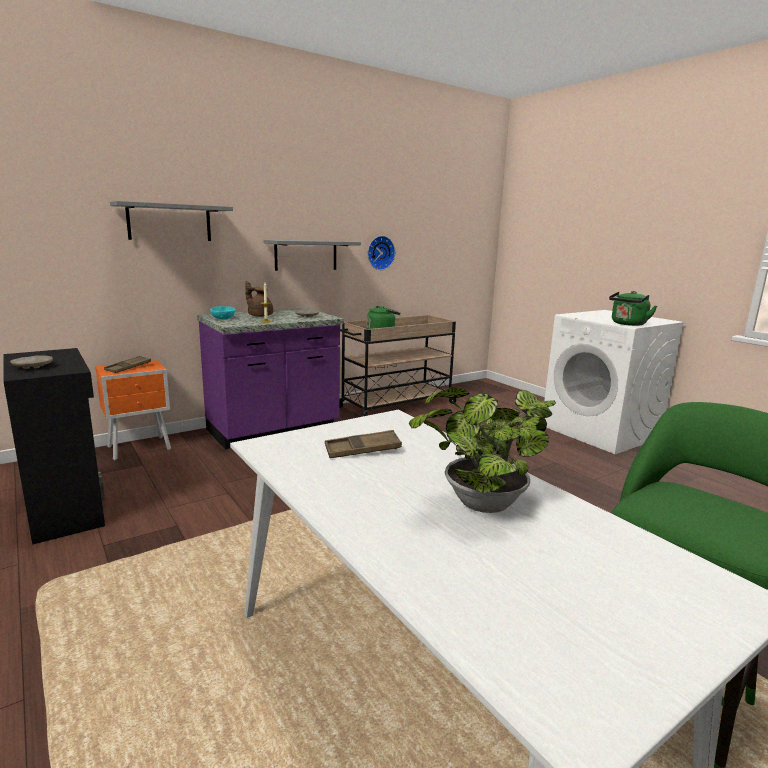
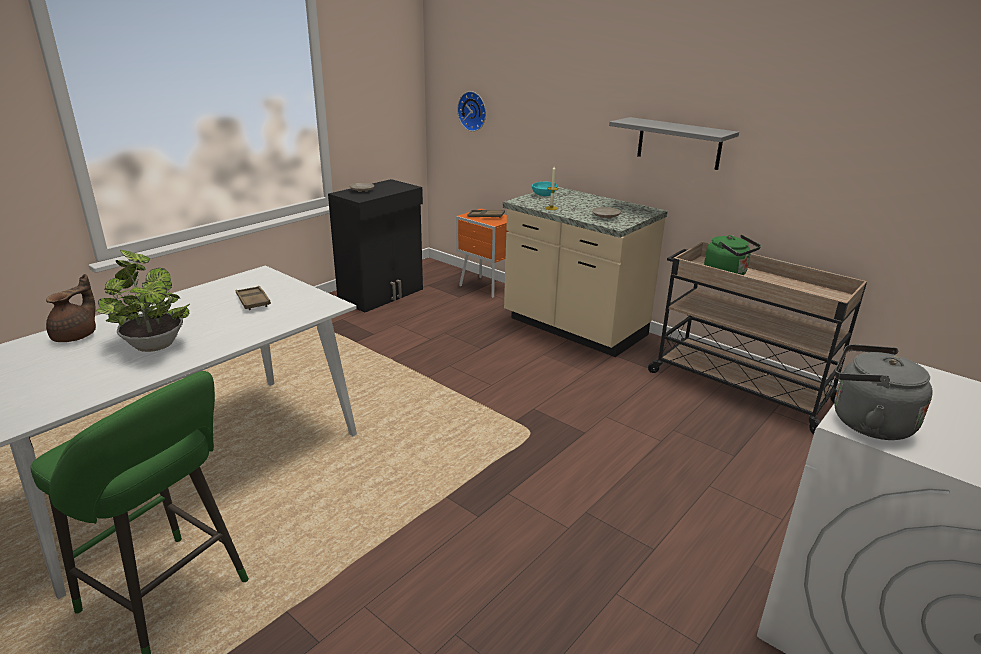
camera: 75 degrees right, 10 degrees up
grey shelf [110,201,233,241] -> none
purple counter [197,308,344,449] -> beige counter [503,187,668,357]
brown teapot [245,281,273,317] -> brown teapot moved to [46,274,96,342]
wall clock [367,236,395,270] -> wall clock moved to [457,91,486,132]
green kettle [609,291,657,326] -> grey kettle [834,344,933,440]

